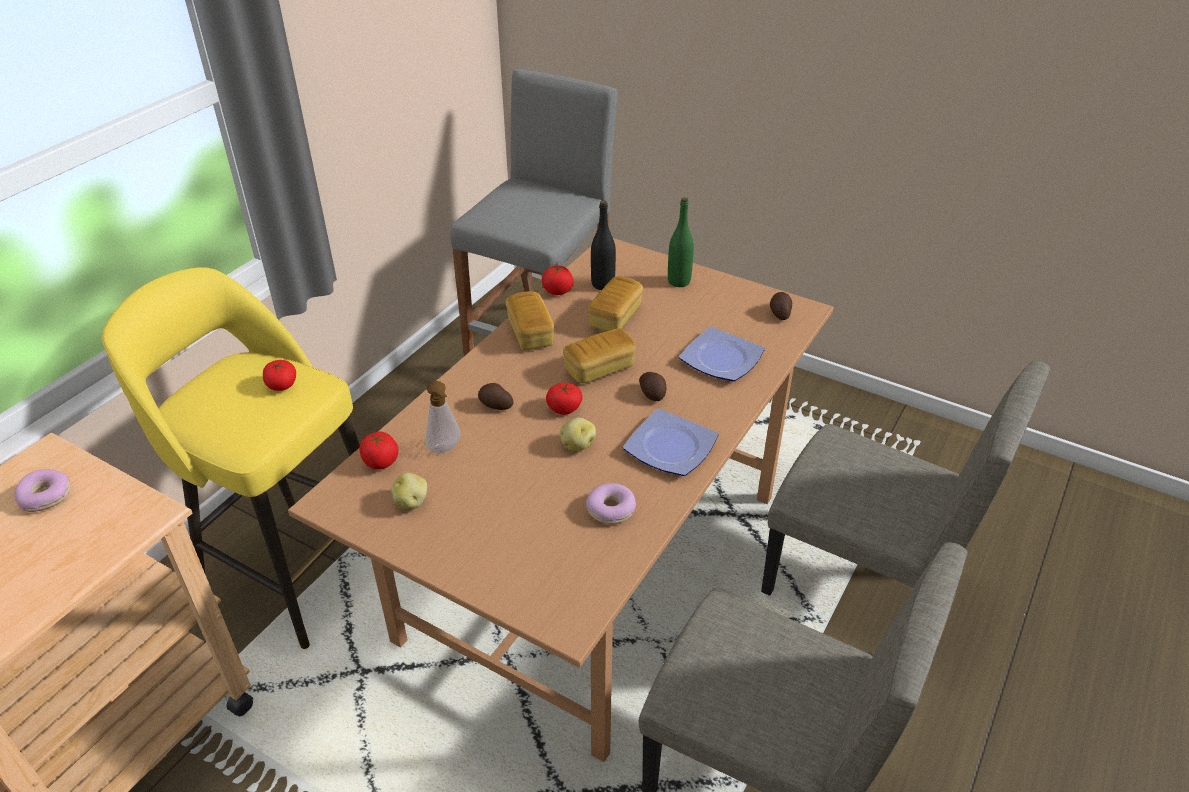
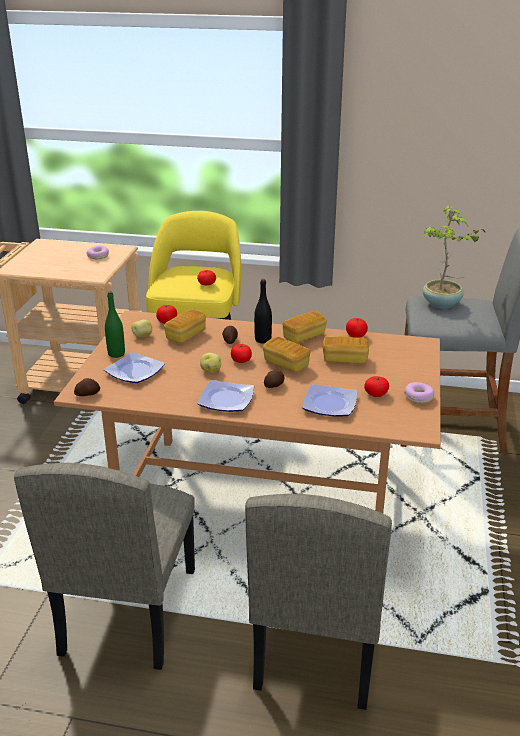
camera: 70 degrees right, 10 degrees down
soap dispenser [425,381,461,453] -> bread [164,309,206,343]
donut [586,483,636,524] -> donut moved to [404,382,434,403]
black bottle [591,200,616,290] -> black bottle moved to [254,279,272,343]
green bottle [668,198,694,287] -> green bottle moved to [105,291,125,358]
potato [770,292,792,320] -> potato moved to [74,378,100,396]
none -> plate [104,352,165,383]
none -> tomato [364,376,389,397]
none -> potted plant [422,206,485,309]

